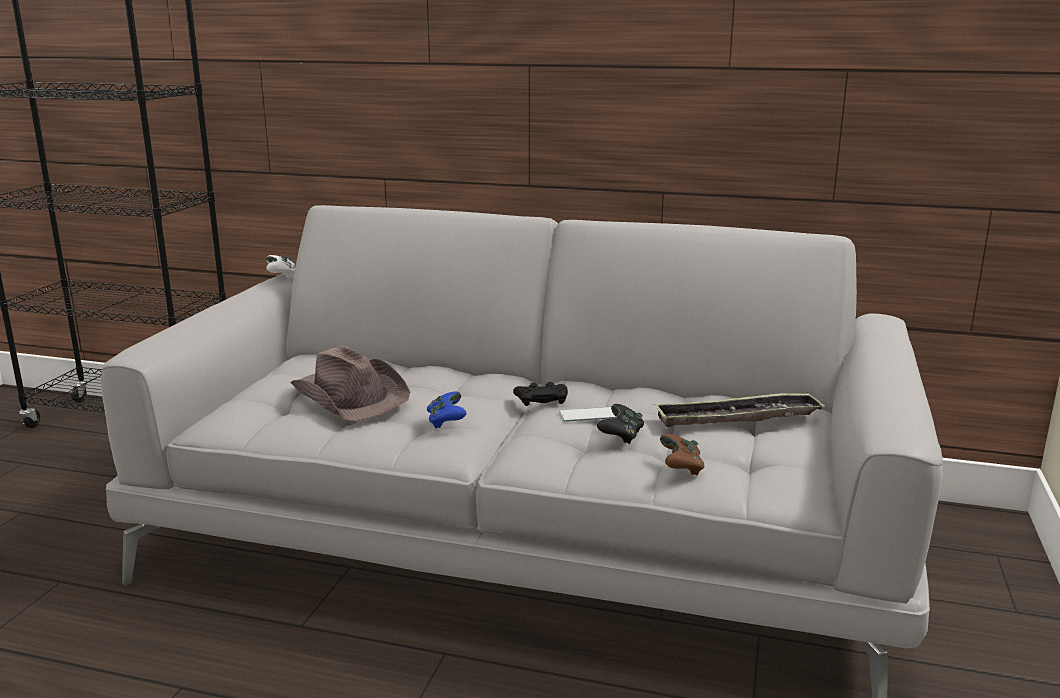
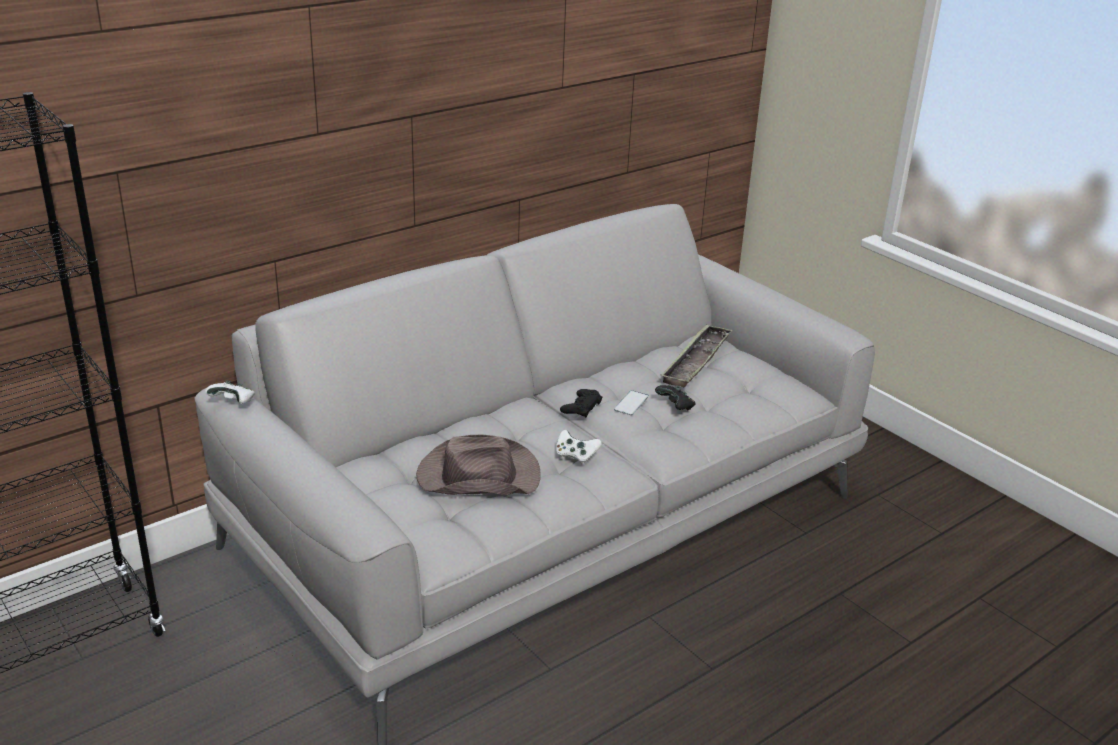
camera: 55 degrees left, 10 degrees up
blue game controller [427,391,466,429] -> white game controller [556,430,602,465]
brown game controller [660,434,704,475] -> none

